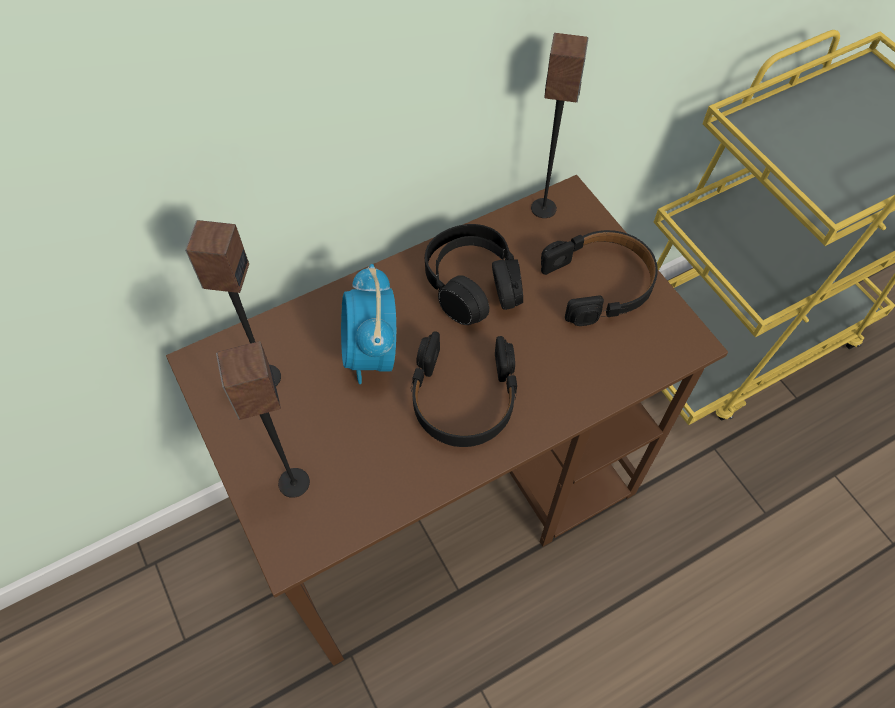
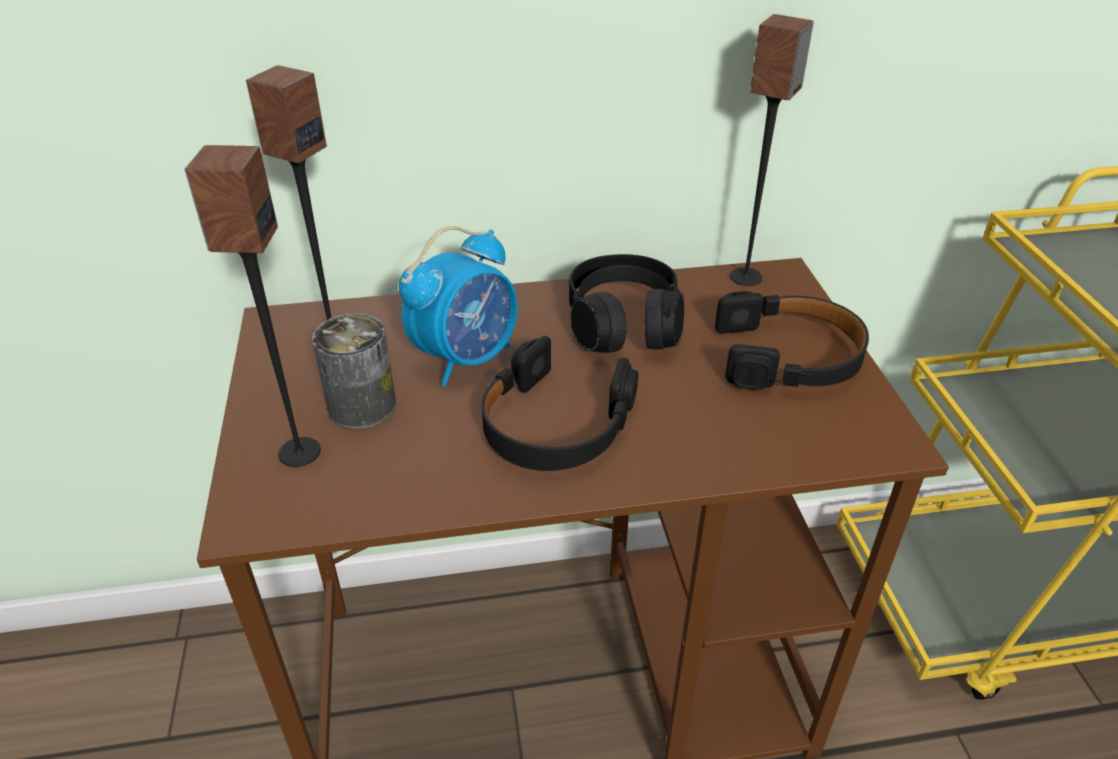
camera: 20 degrees right, 20 degrees down
alarm clock [341,264,396,384] -> alarm clock turned 150 degrees counterclockwise [399,226,518,386]
none -> can [312,313,396,429]

